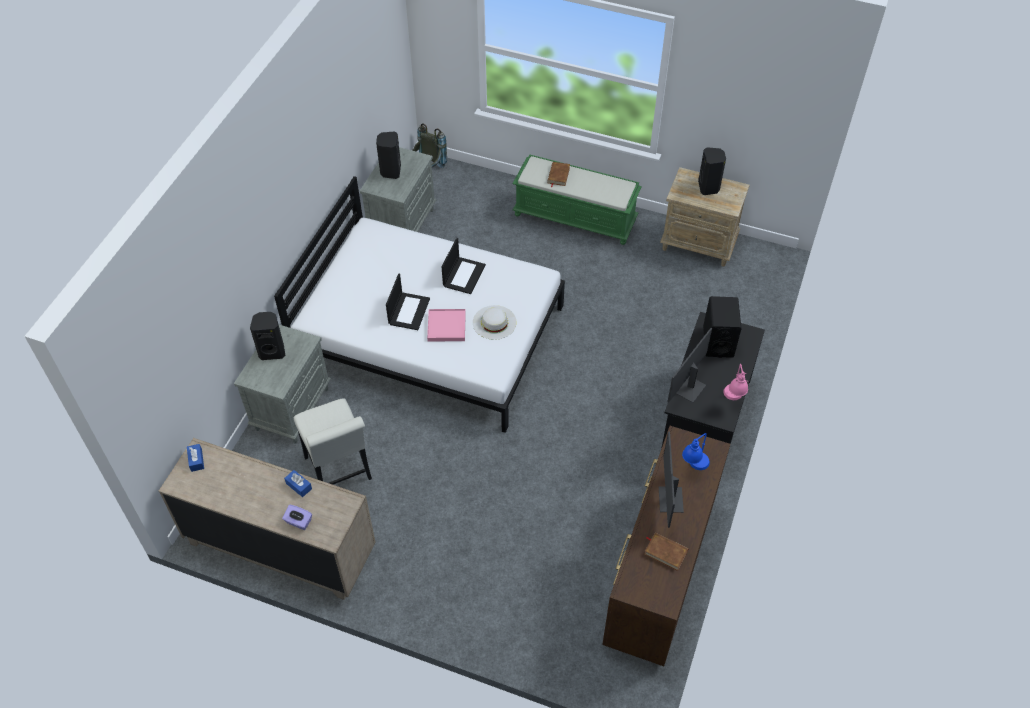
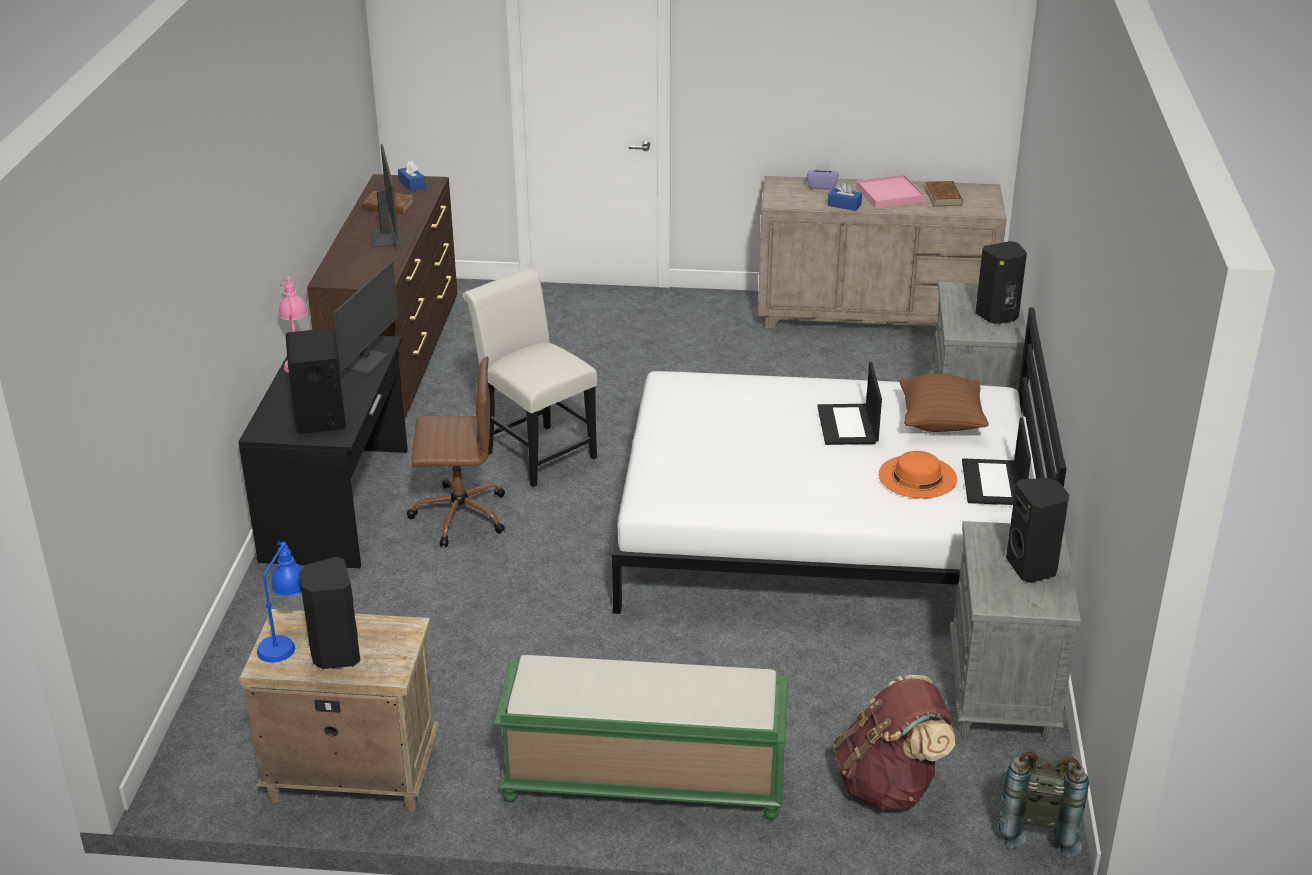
camera: 165 degrees right, 20 degrees down
blue tissue box [187,444,204,472] -> blue tissue box moved to [398,161,425,192]
white chair [294,398,372,485] -> white chair moved to [462,268,597,487]
pink tray [427,309,466,341] -> pink tray moved to [856,175,925,209]
laptop [441,238,486,294] -> laptop moved to [962,417,1031,505]
white hat [473,305,517,340] -> none
brown book [547,162,570,188] -> brown book moved to [925,181,963,207]
blue table lamp [682,433,710,470] -> blue table lamp moved to [257,541,302,663]
none -> brown office chair [407,356,505,547]
none -> brown backpack [834,675,955,810]
none -> orange hat [879,451,957,498]
none -> brown pillow [899,373,989,432]

